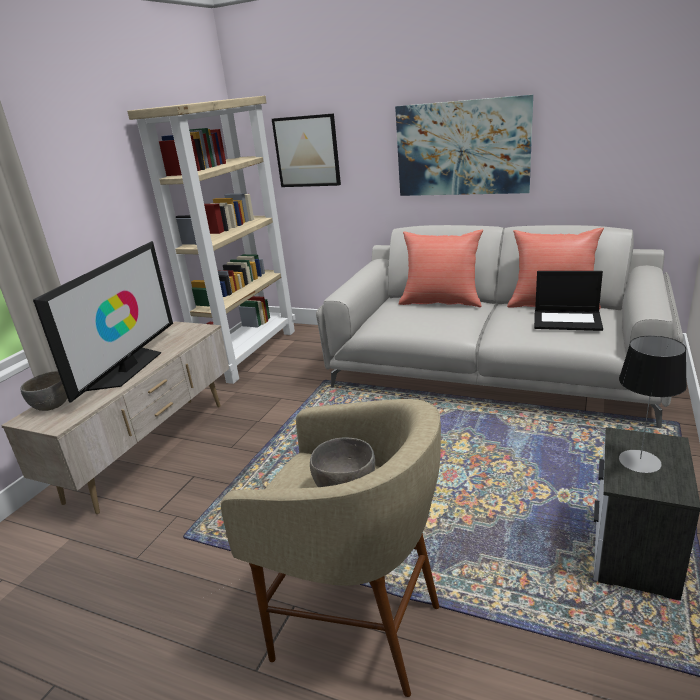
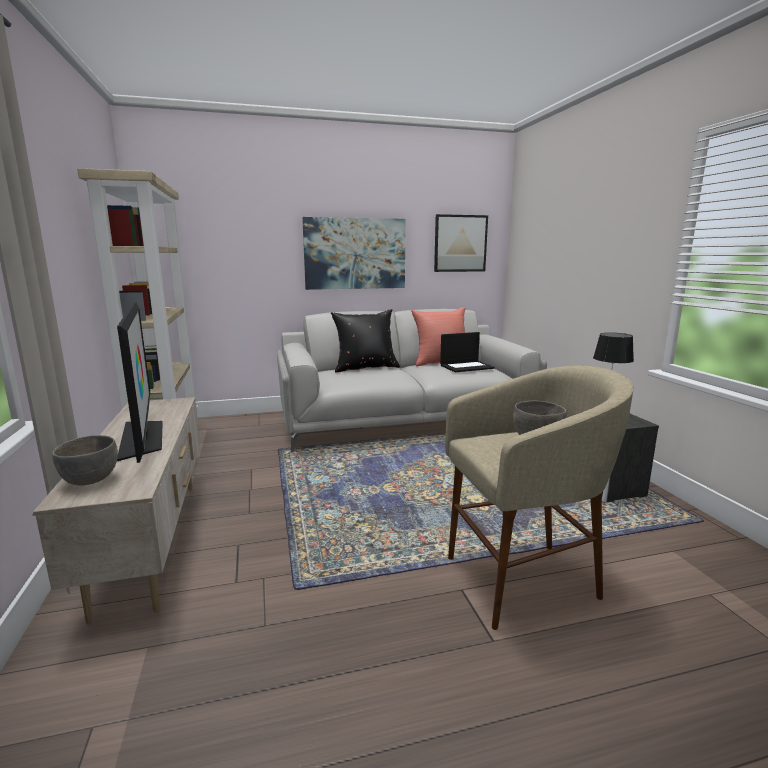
camera: 40 degrees left, 10 degrees down
picture [272,113,341,187] -> picture moved to [434,214,488,272]
red pillow [399,230,483,307] -> black pillow [331,309,400,372]

